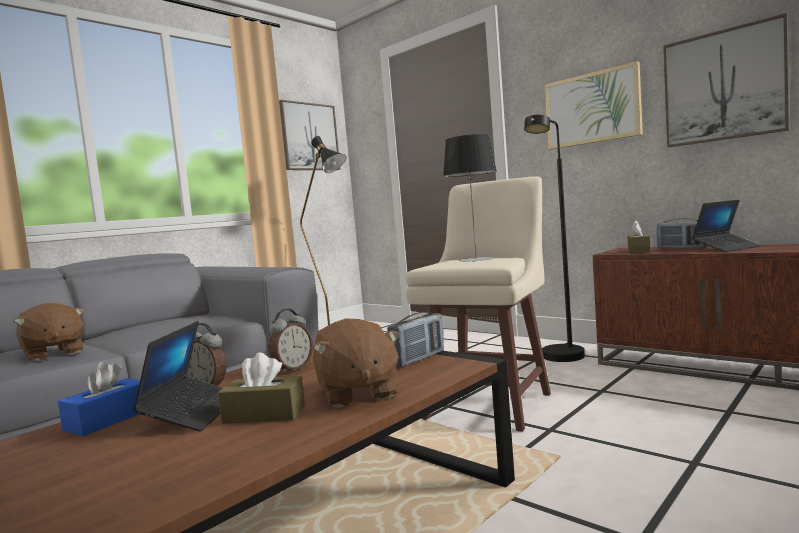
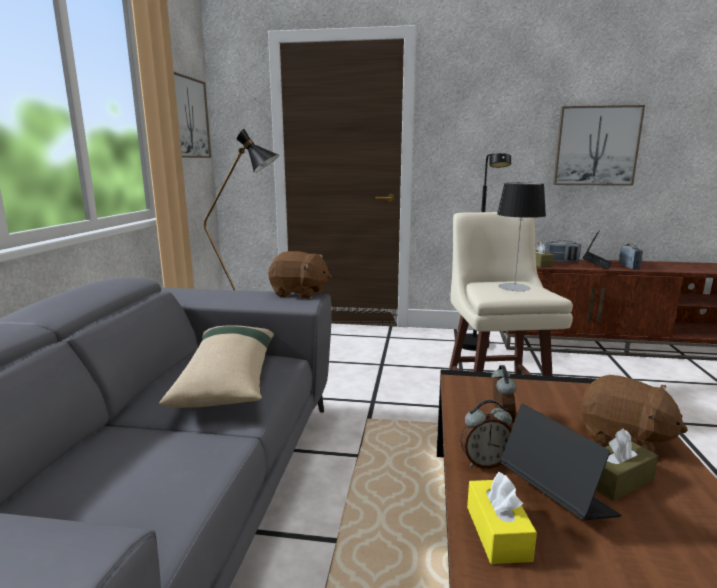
camera: 35 degrees left, 10 degrees up
brown plush toy [13,303,85,361] -> brown plush toy moved to [268,251,332,299]
blue tissue box [58,362,140,436] -> yellow tissue box [467,472,537,564]
radio [387,312,444,367] -> radio moved to [619,244,643,270]
picture [545,61,643,150] -> none
none -> beige pillow [160,325,274,408]

